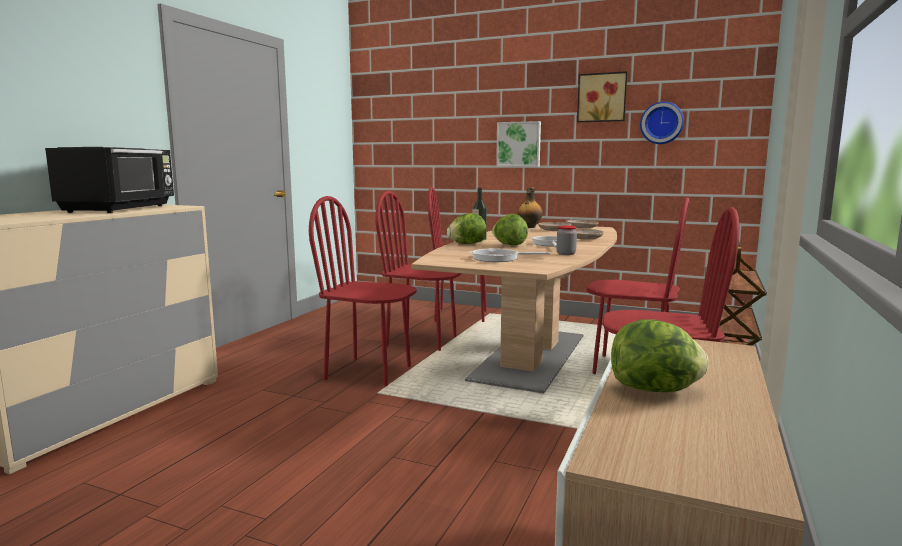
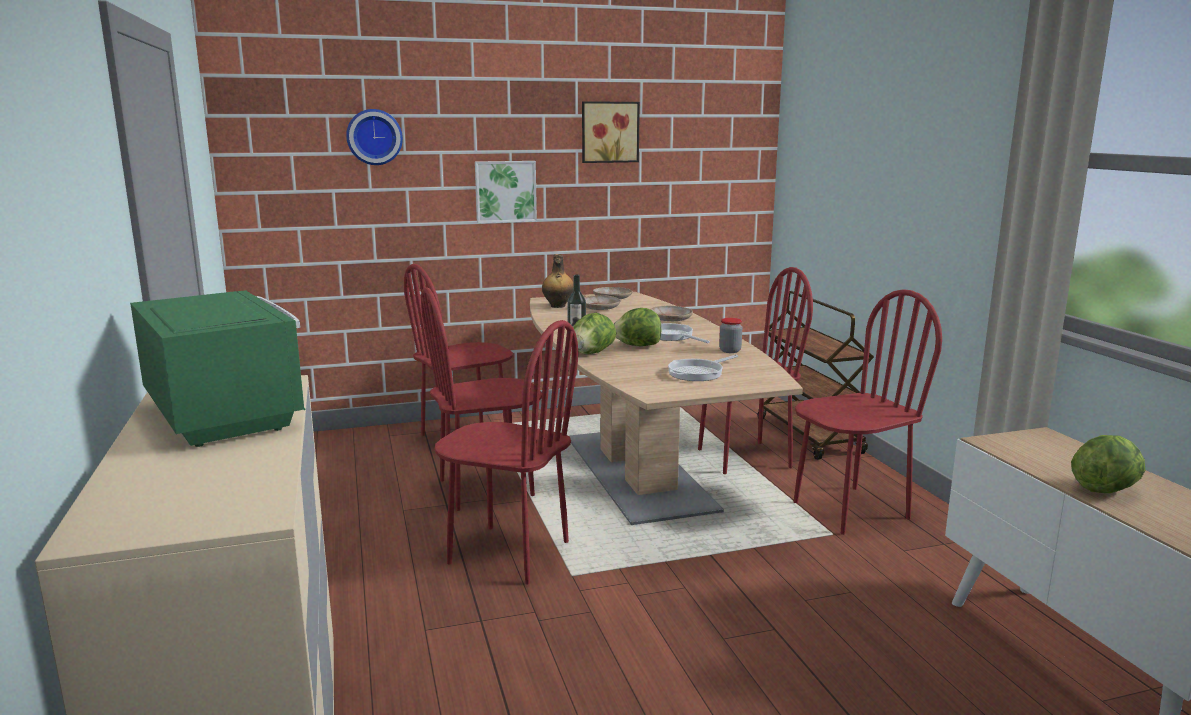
camera: 40 degrees left, 5 degrees up
black microwave [45,147,174,213] -> green microwave [130,290,306,447]
red chair [309,196,417,387] -> red chair turned 135 degrees counterclockwise [434,320,578,585]
wall clock [640,101,684,144] -> wall clock moved to [346,109,403,165]

